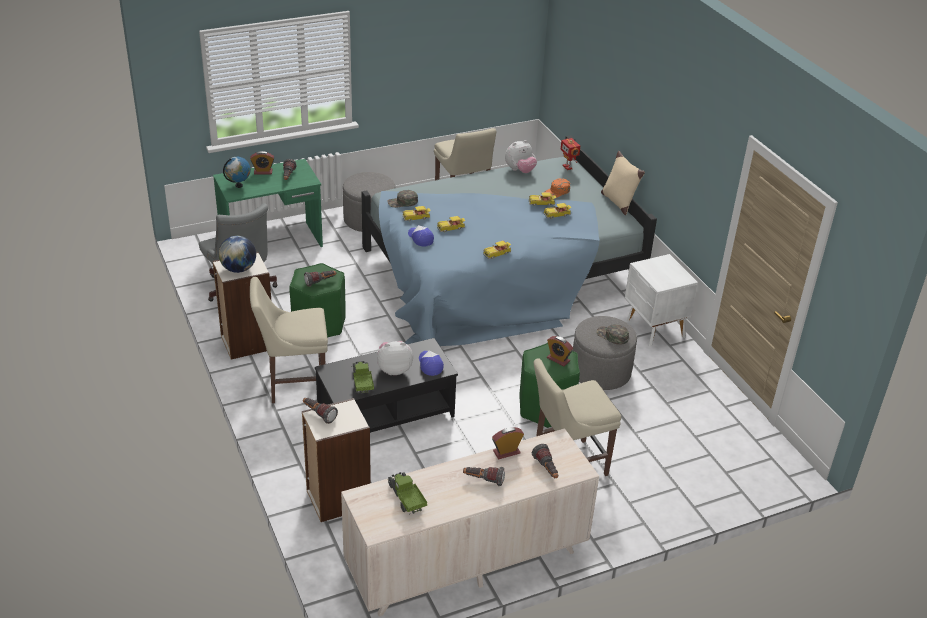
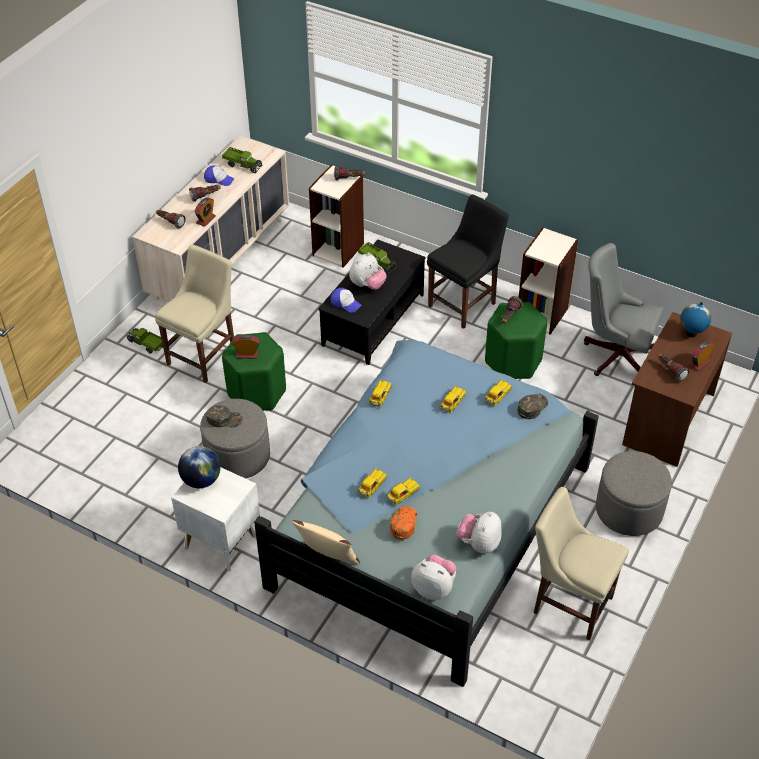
camera: 145 degrees right, 10 degrees up
green desk [213,159,323,247] -> brown desk [622,312,732,467]
globe [219,236,256,273] -> globe moved to [178,446,221,488]
beige chair [250,277,328,403] -> black chair [427,194,509,329]
cap [408,225,434,247] -> cap moved to [204,165,235,186]
toy robot [560,138,580,170] -> plush toy [411,554,456,600]
none -> toy truck [126,328,163,354]

